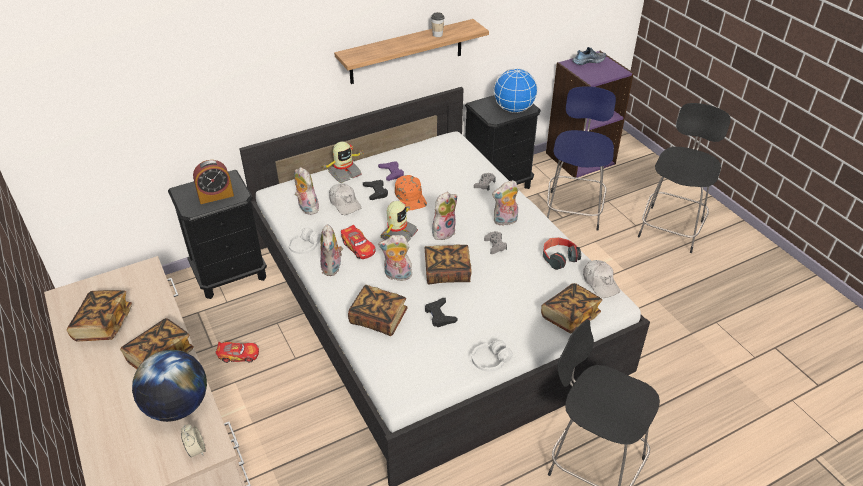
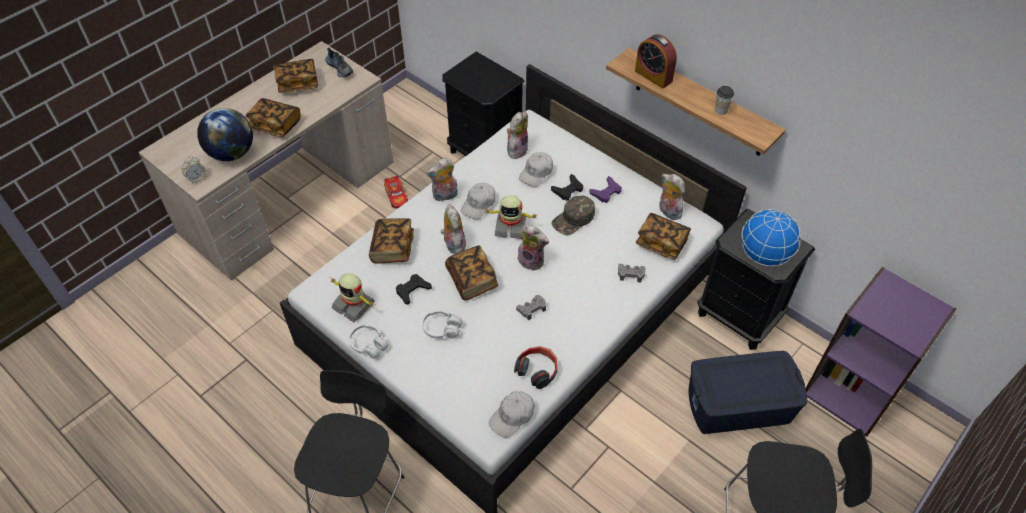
camera: 70 degrees right, 10 degrees up
alarm clock [193,160,234,204] -> alarm clock moved to [635,34,677,89]
white headphones [288,228,321,254] -> white headphones moved to [422,310,462,339]
toy robot [323,141,363,183] -> toy robot moved to [329,273,374,322]
toy car [341,225,375,259] -> white cap [461,183,496,219]
orange cap [395,175,427,211] -> green cap [551,195,595,235]
plush toy [492,180,519,226] -> plush toy moved to [659,174,685,220]
book [541,283,602,333] -> book moved to [636,213,691,260]
blue stool [547,86,616,231] -> blue storage box [688,351,807,434]
shoe [572,47,606,65] -> shoe moved to [325,48,353,77]

